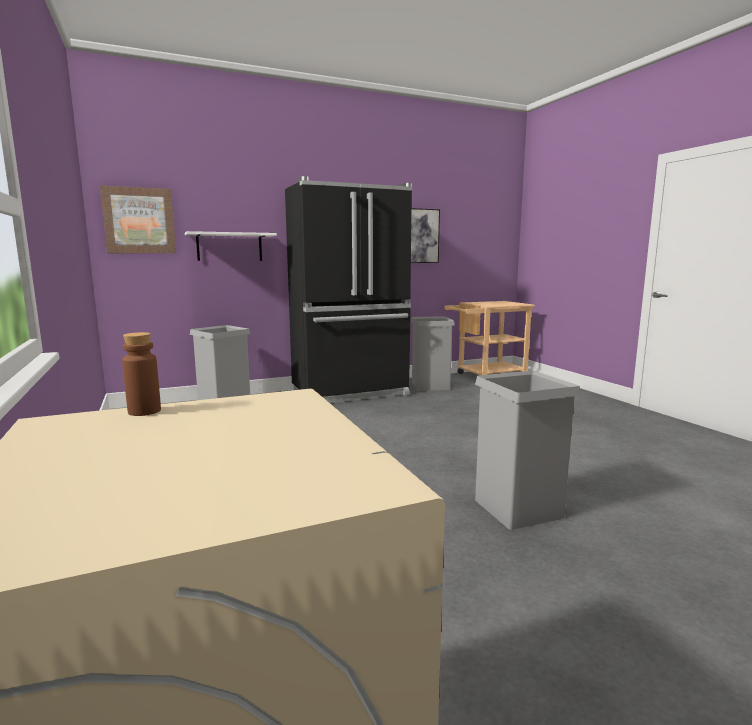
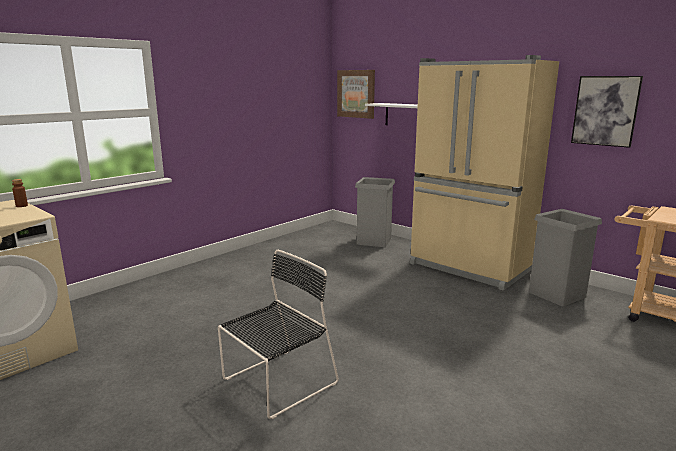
camera: 65 degrees right, 5 degrees up
black fridge [285,176,412,403] -> beige fridge [410,55,559,291]
grey trash can [475,371,581,530] -> black chair [218,250,339,419]

